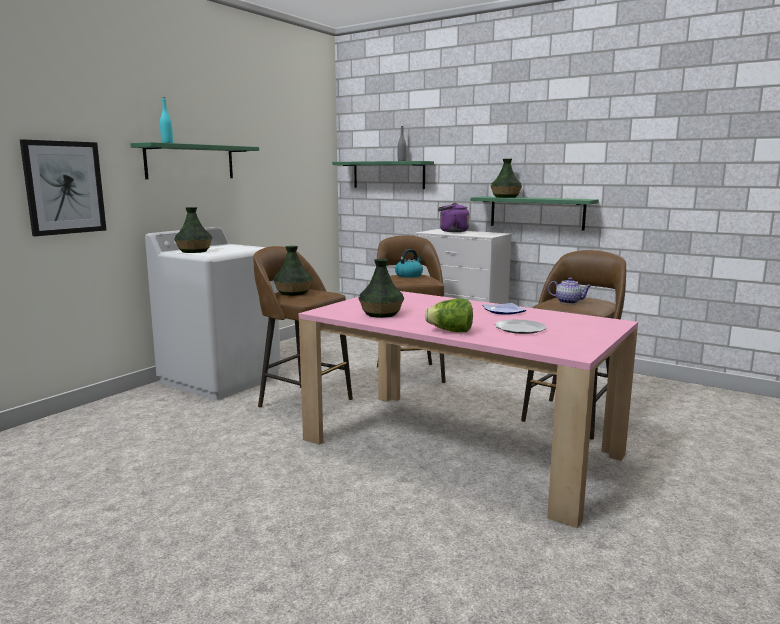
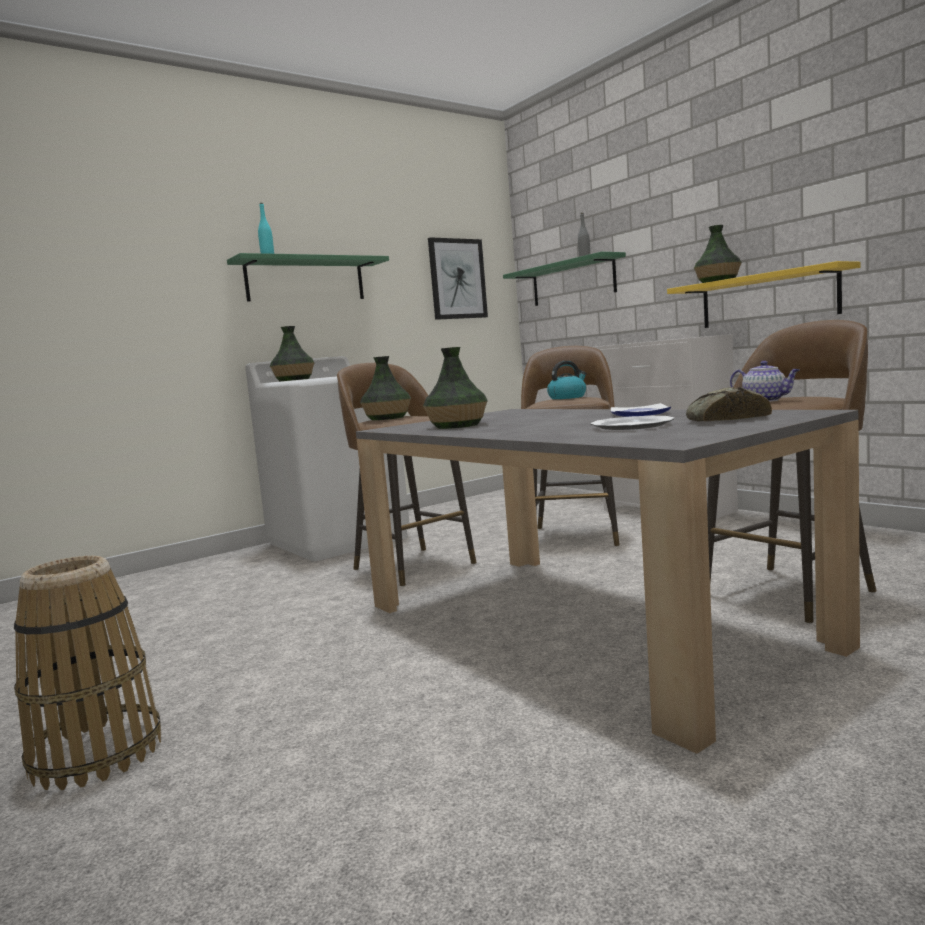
camera: 20 degrees right, 5 degrees down
picture [20,139,106,236] -> picture moved to [428,237,488,320]
pink dining table [299,291,638,528] -> grey dining table [356,409,860,754]
lettuce [425,298,473,332] -> none
purple kettle [438,203,470,232] -> none
green shelf [471,196,599,231] -> yellow shelf [667,261,860,328]
none -> basket [14,556,161,790]
none -> bread [686,387,772,421]

